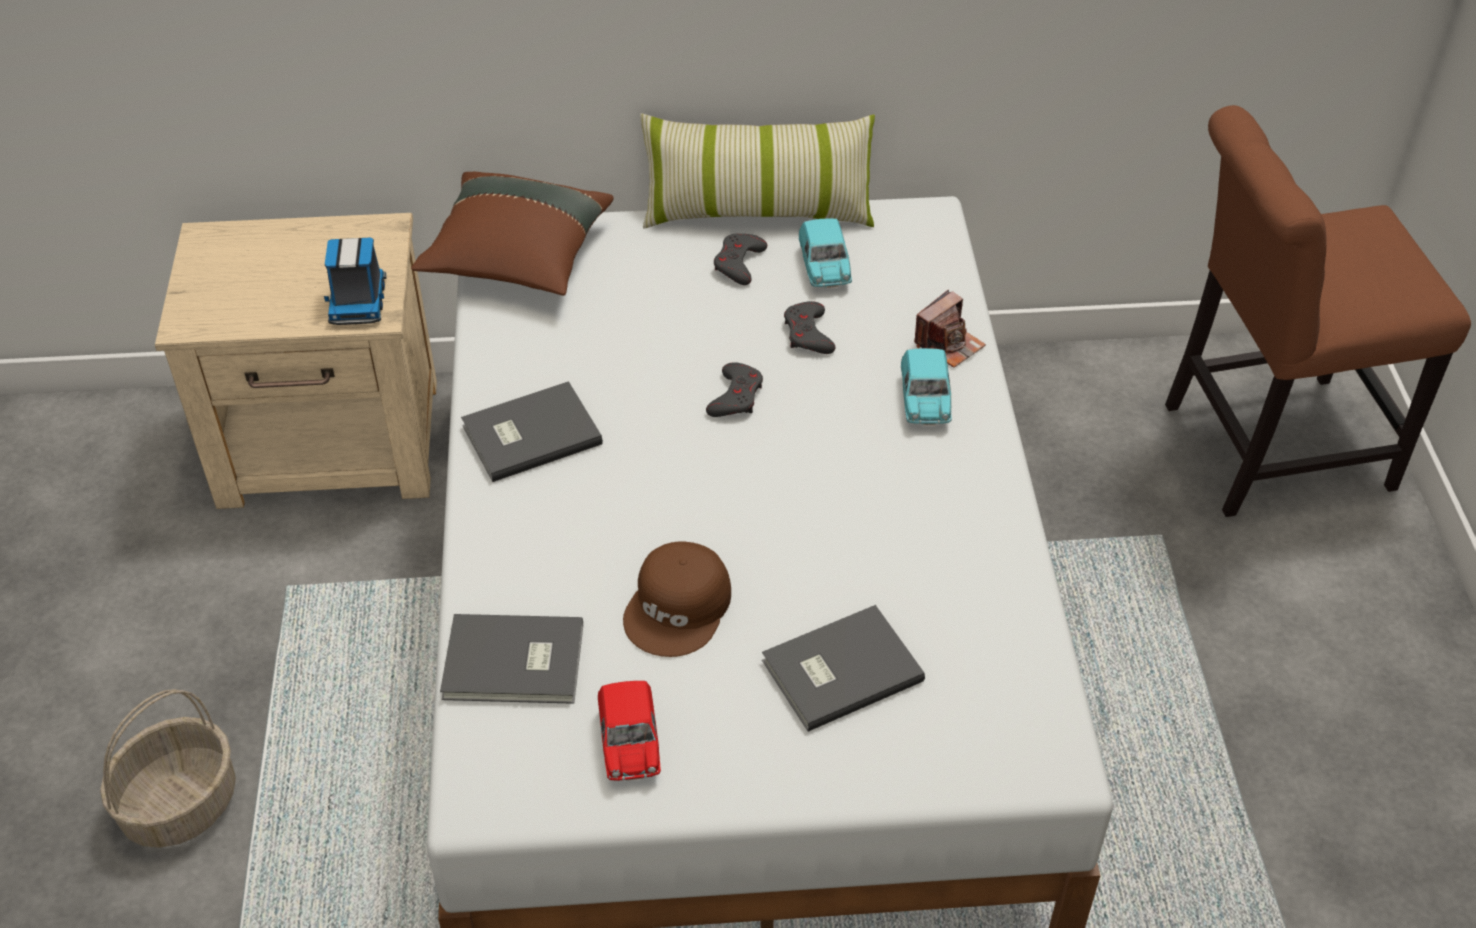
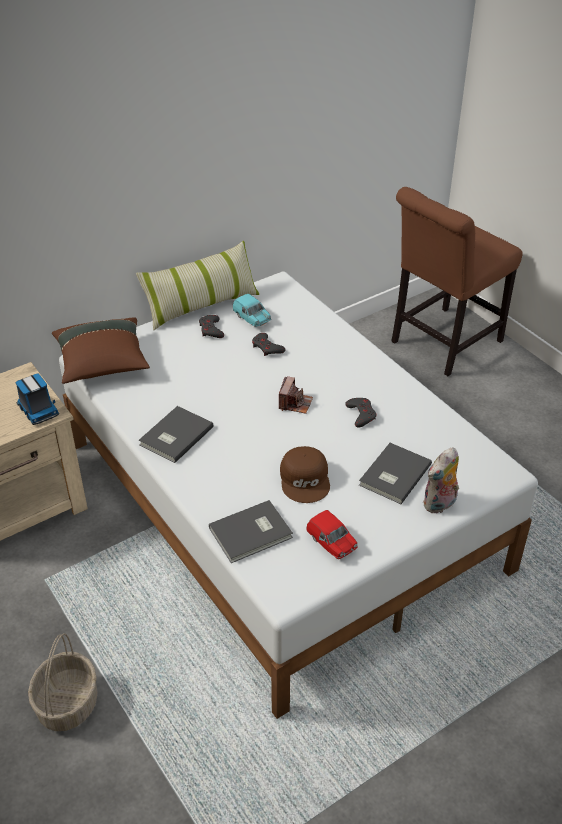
camera: 30 degrees left, 5 degrees down
grey game controller [706,362,763,417] -> grey game controller moved to [345,398,377,428]
turquoise toy car [901,348,952,425] -> none
camera [914,290,986,368] -> camera moved to [279,376,313,414]
none -> plush toy [423,447,459,513]

